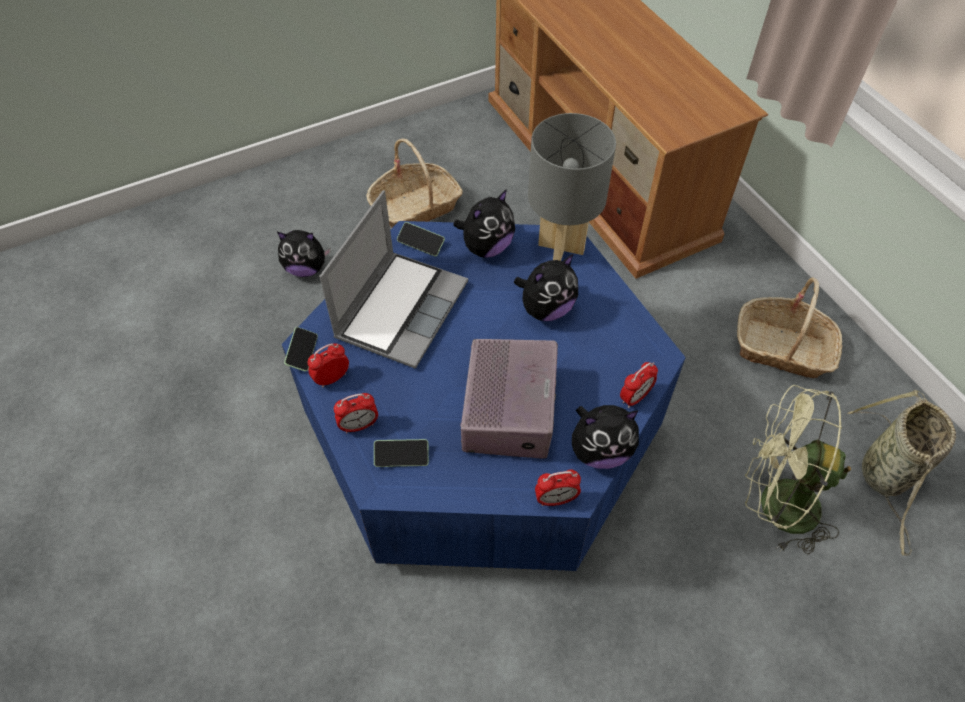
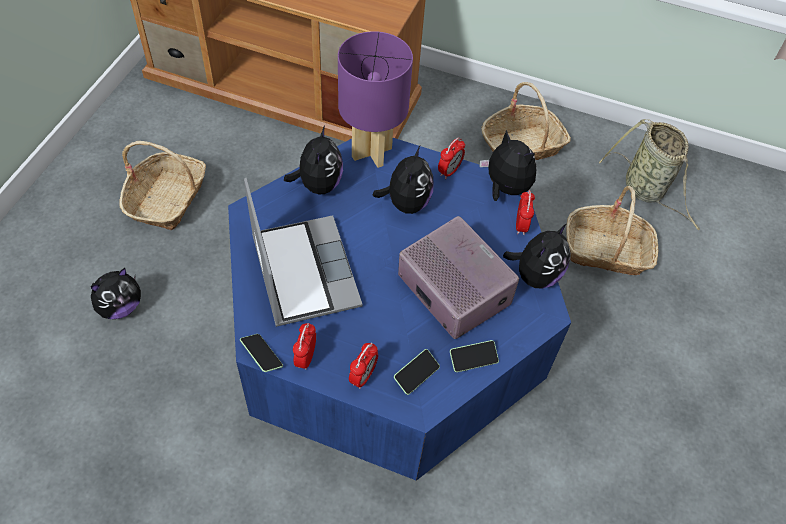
camera: 45 degrees left, 0 degrees up
phone [397,222,445,256] -> phone moved to [450,340,499,372]
grey table lamp [528,113,616,261] -> purple table lamp [338,31,413,168]
alarm clock [535,470,581,506] -> alarm clock moved to [438,137,465,179]
green fan [745,385,851,554] -> basket [566,186,659,275]
none -> plush toy [480,130,537,201]

